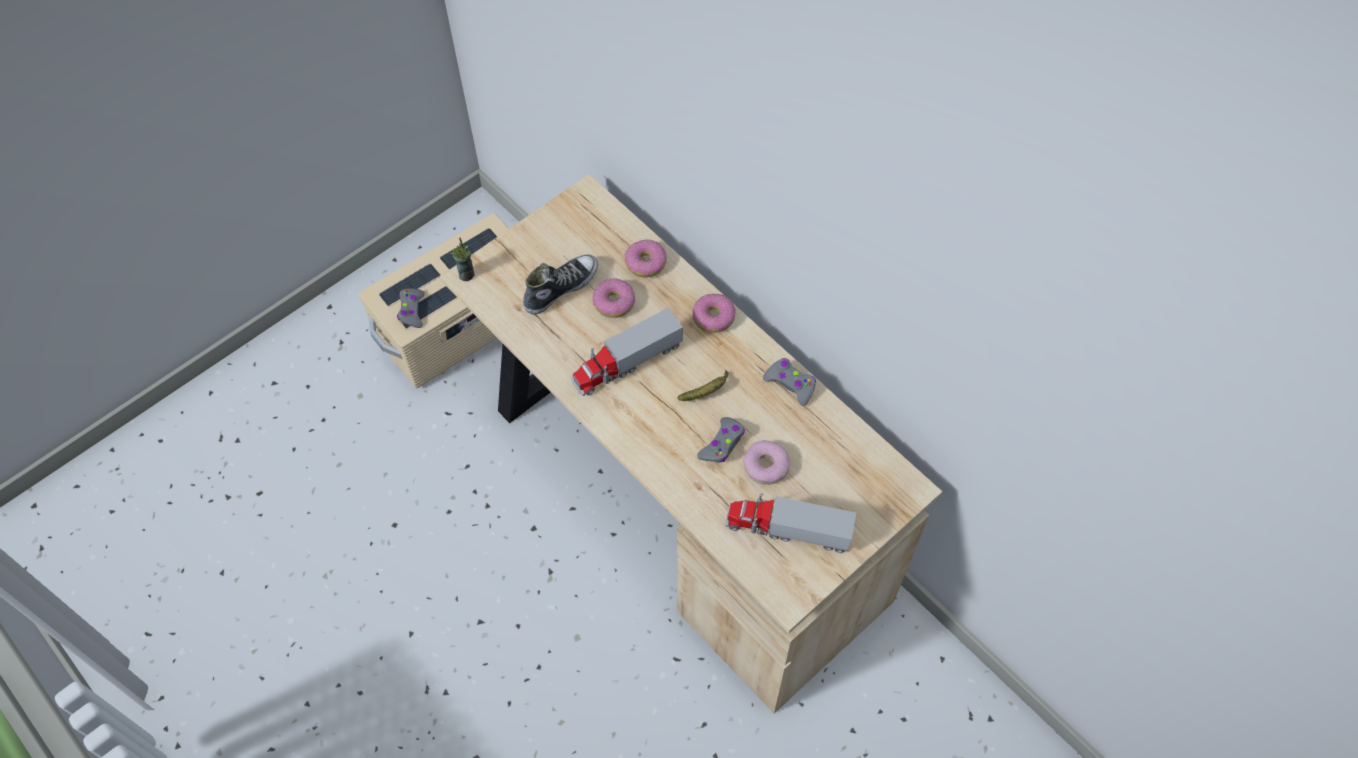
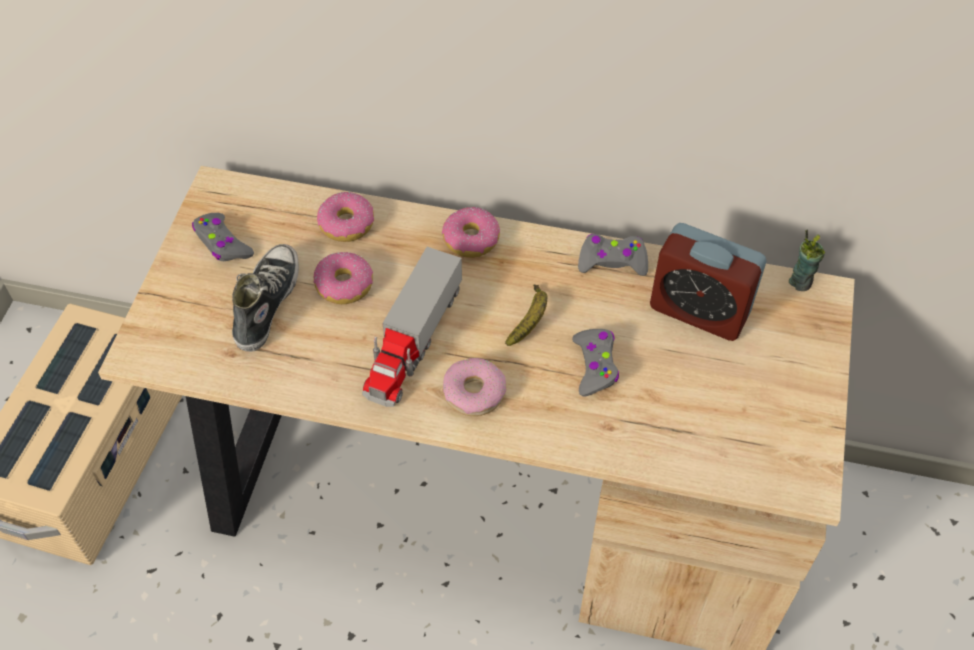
camera: 35 degrees left, 5 degrees down
grey game controller [397,288,425,328] -> grey game controller moved to [192,213,254,261]
cup [451,237,474,281] -> cup moved to [789,230,825,291]
toy truck [725,493,856,553] -> none
donut [743,440,790,485] -> donut moved to [443,358,506,416]
none -> alarm clock [650,223,767,341]

